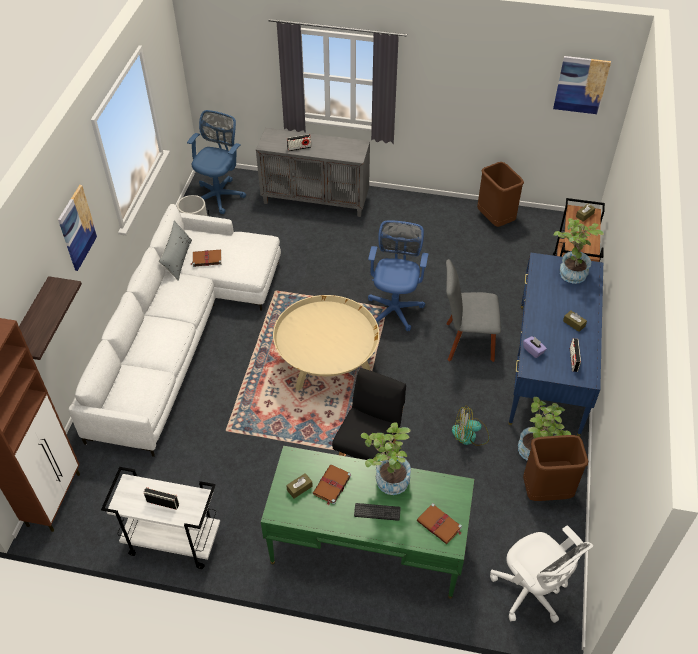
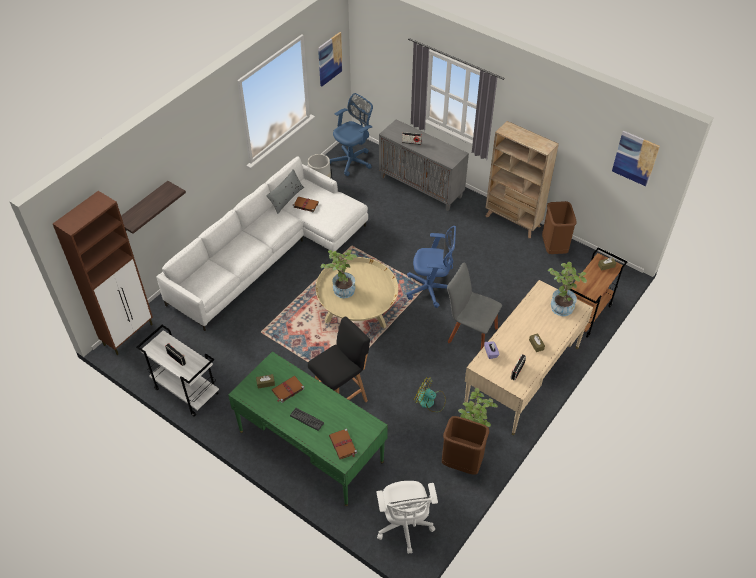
camera: 25 degrees right, 0 degrees up
picture [58,185,97,271] -> picture moved to [318,32,343,87]
potted plant [361,422,411,495] -> potted plant moved to [321,250,357,298]
blue office chair [368,220,428,331] -> blue office chair turned 60 degrees clockwise [407,226,456,308]
blue desk [508,252,603,437] -> beige desk [465,280,593,435]
none -> beige bookcase [486,121,559,238]

